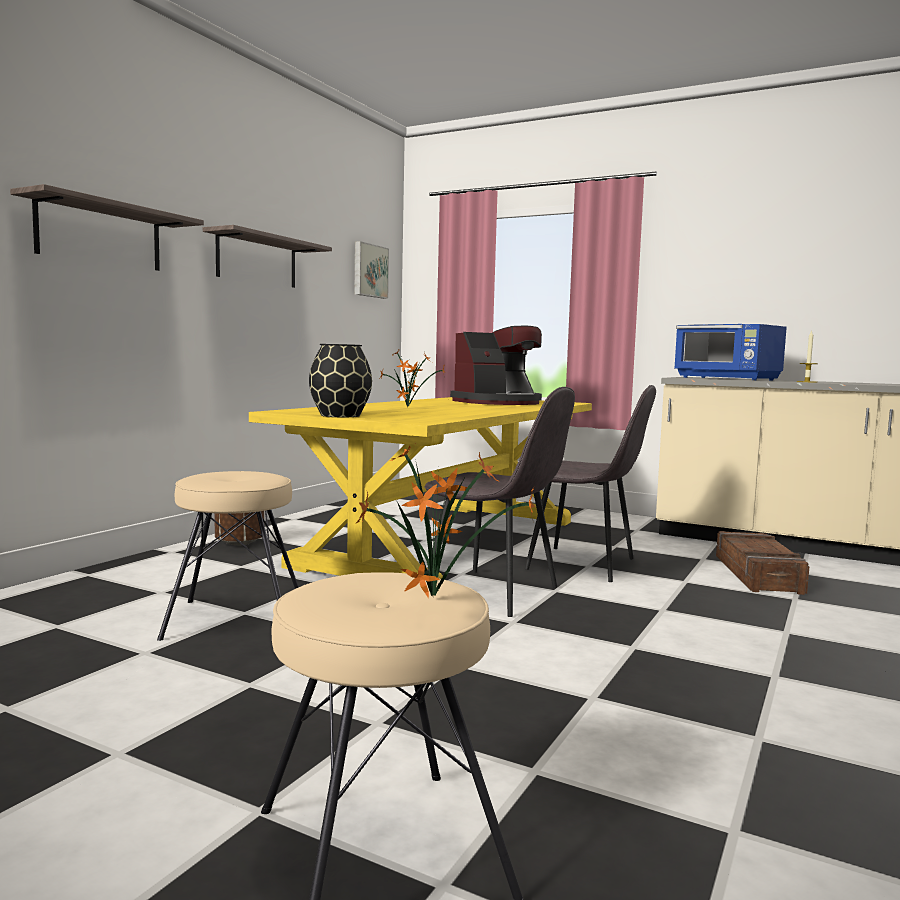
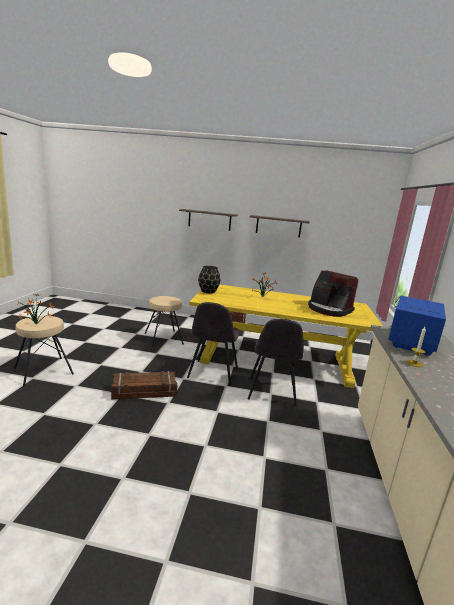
camera: 70 degrees right, 10 degrees up
picture [355,241,389,299] -> none
crate [716,531,809,595] -> crate moved to [111,371,177,400]

